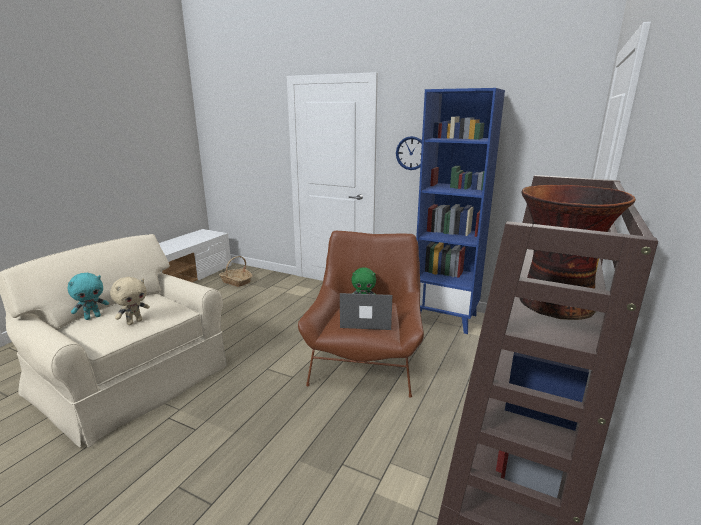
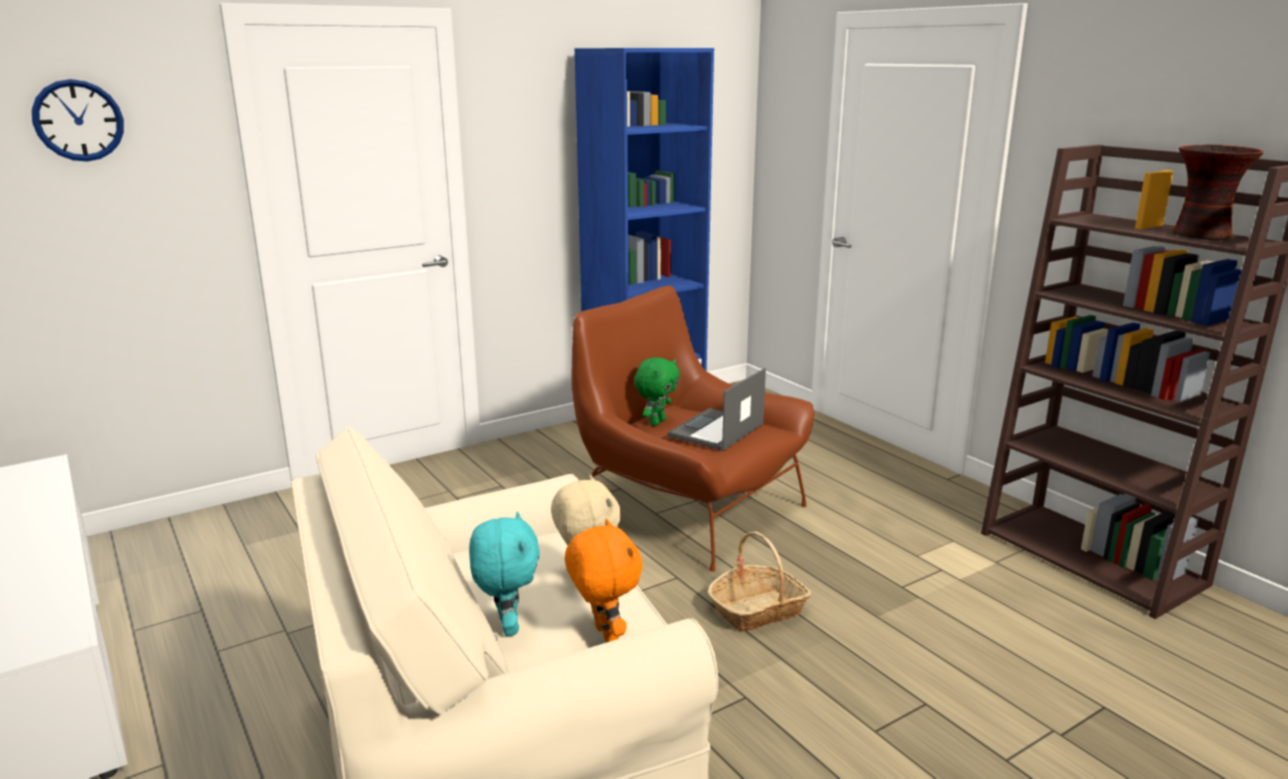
camera: 60 degrees left, 0 degrees up
basket [219,256,252,287] -> basket moved to [708,531,812,632]
wall clock [396,136,422,170] -> wall clock moved to [32,79,124,162]
none -> orange plush toy [565,519,643,643]

